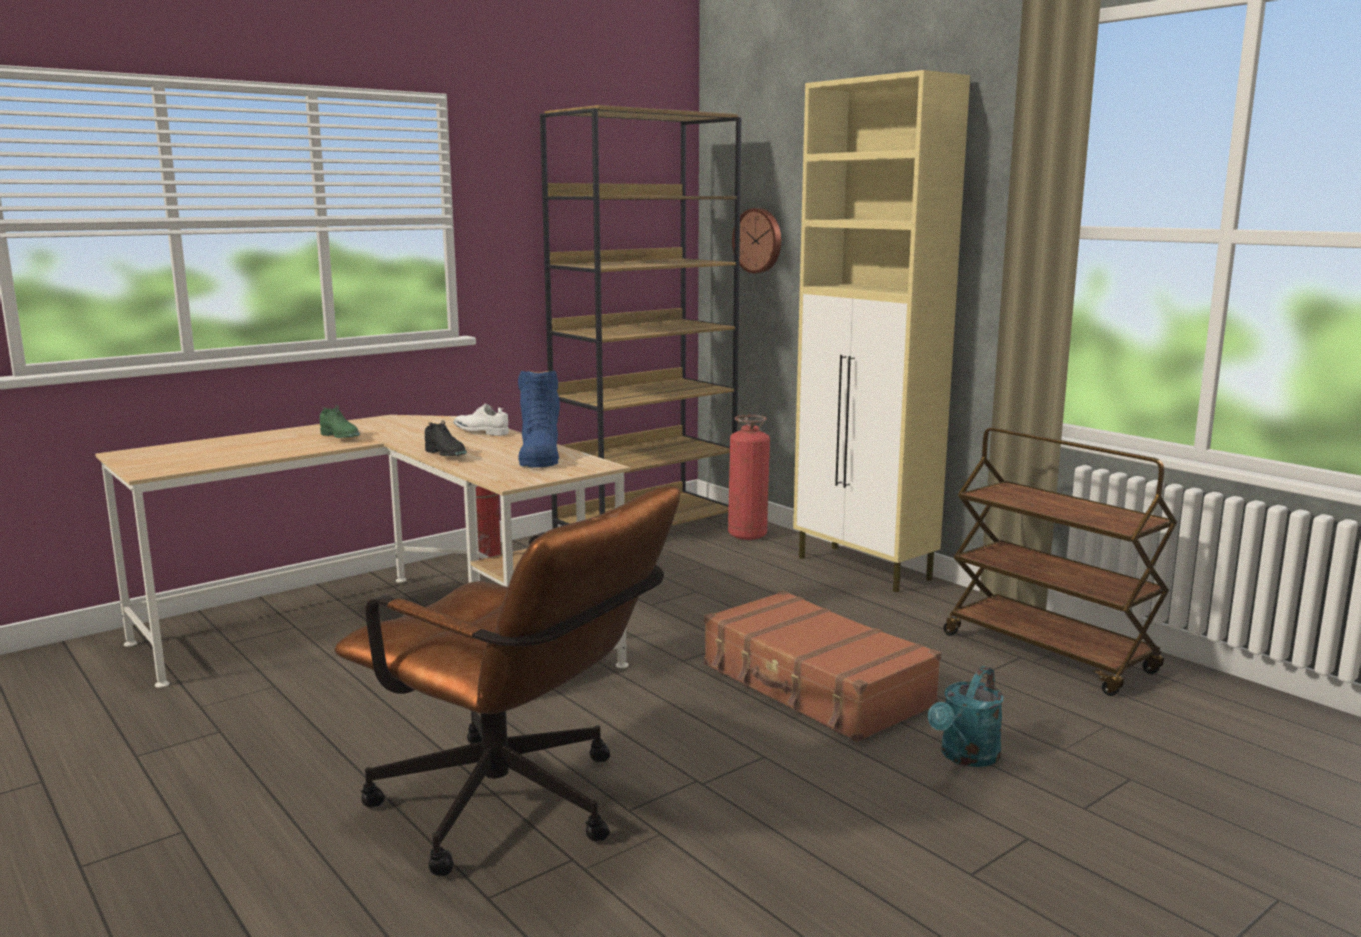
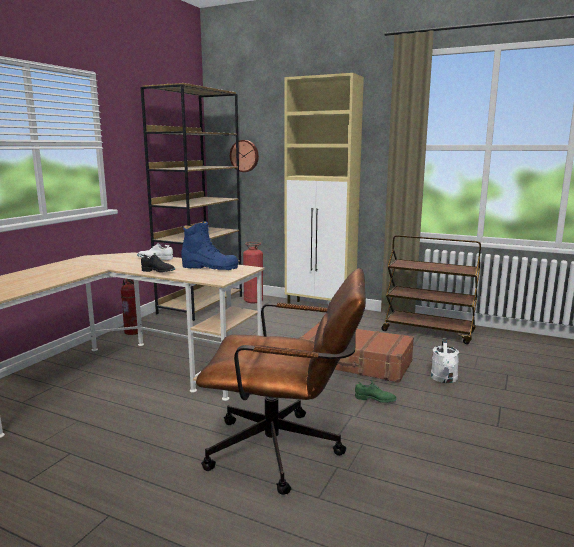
camera: 25 degrees left, 0 degrees up
green shoe [320,405,360,438] -> green shoe moved to [355,380,397,403]
blue boot [518,370,560,468] -> blue boot turned 45 degrees counterclockwise [181,221,238,270]
turquoise watering can [928,666,1003,767] -> white watering can [431,338,459,383]

